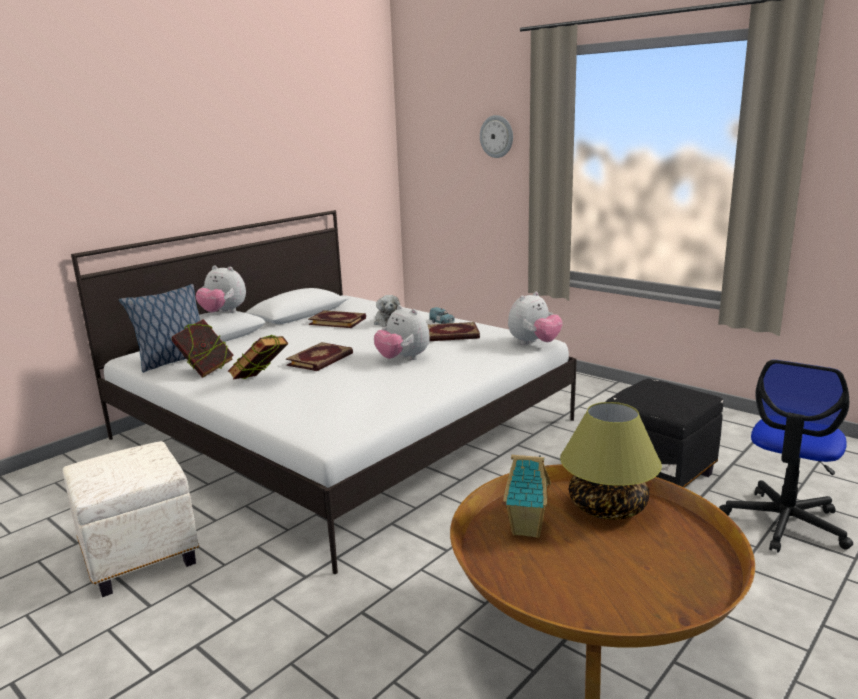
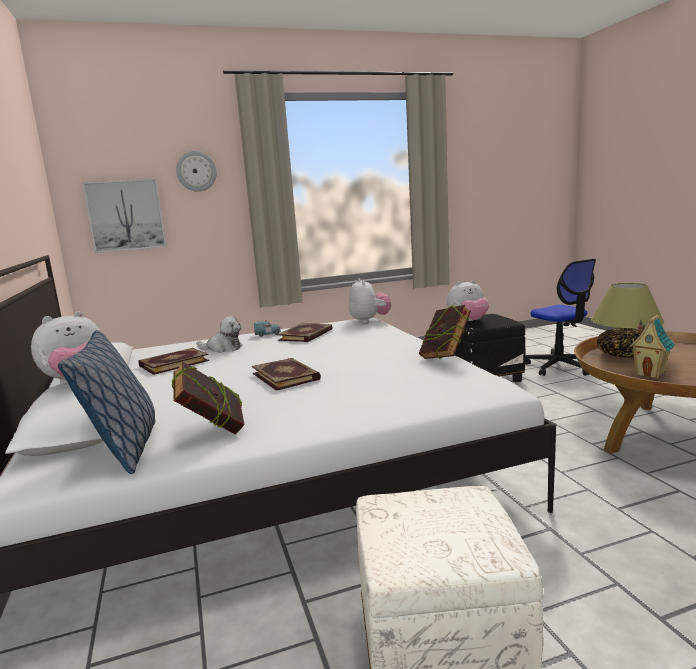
camera: 60 degrees left, 5 degrees down
book [227,335,288,379] -> book moved to [419,304,471,359]
plush toy [374,305,430,360] -> plush toy moved to [447,280,489,321]
none -> picture [82,179,166,253]

